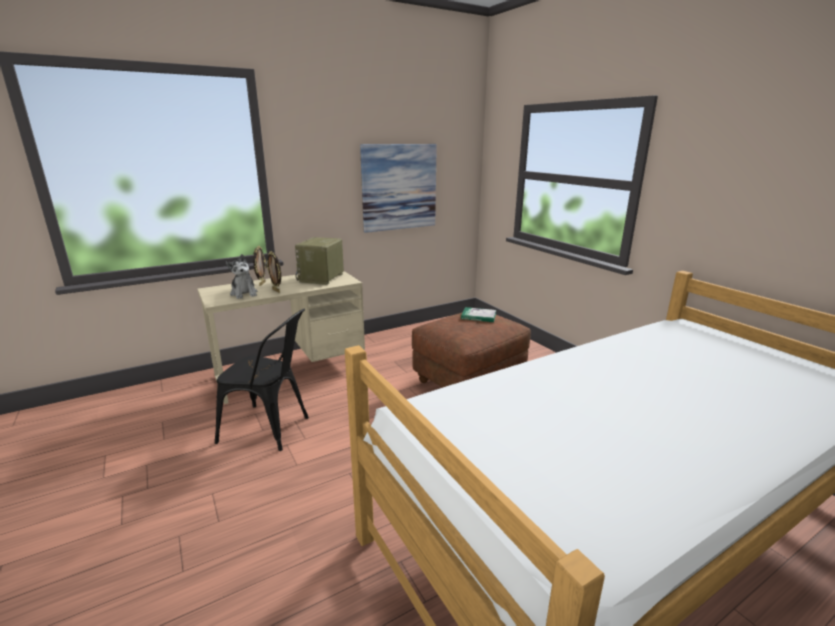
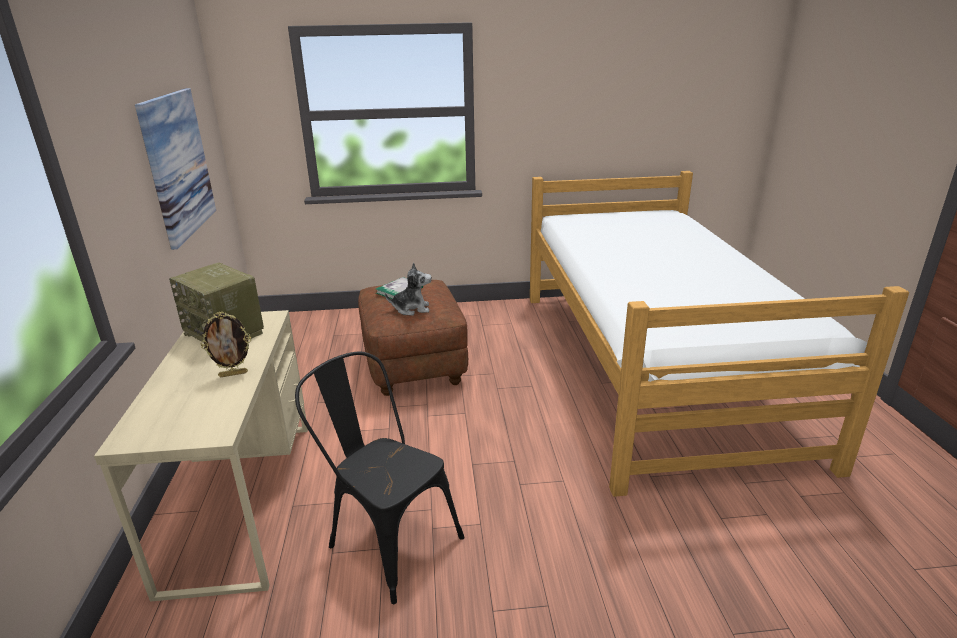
camera: 65 degrees left, 5 degrees up
black chair [215,309,309,451] -> black chair turned 90 degrees counterclockwise [295,351,465,604]
plush toy [226,254,257,299] -> plush toy moved to [385,262,432,316]
picture frame [253,246,266,286] -> none

